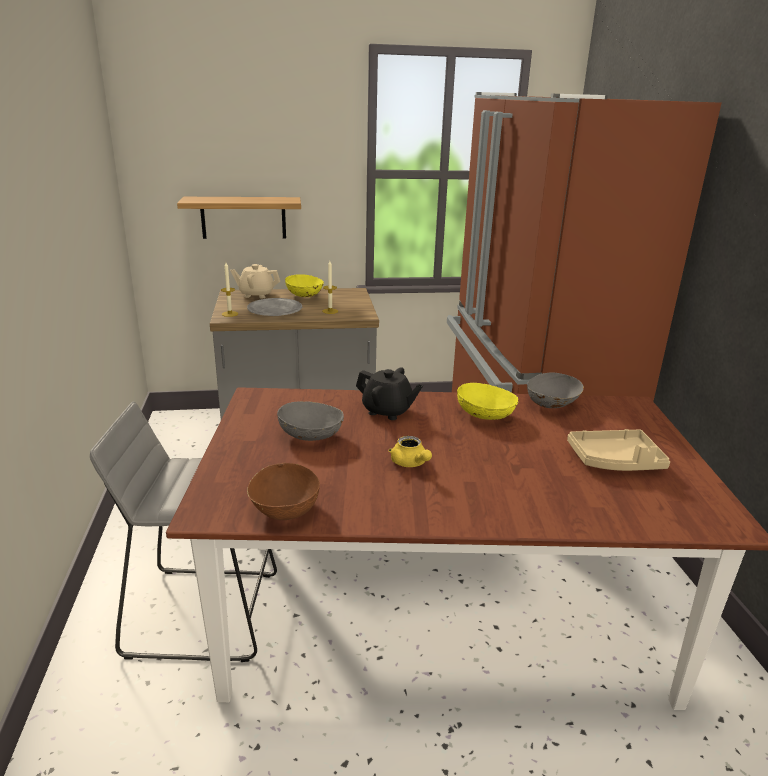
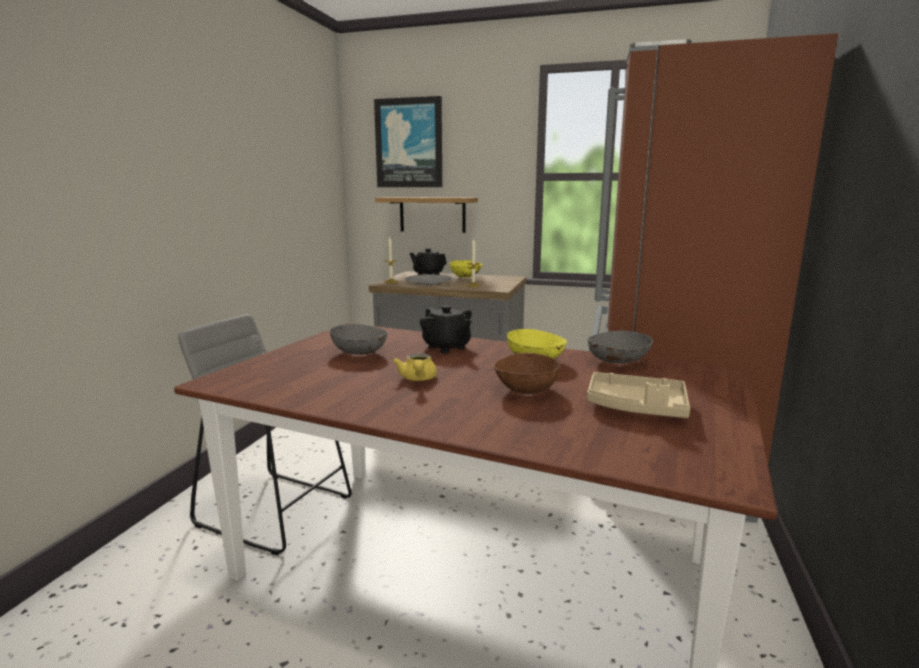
camera: 25 degrees right, 10 degrees down
beige teapot [230,264,280,298] -> black teapot [410,248,447,275]
brown bowl [247,463,320,520] -> brown bowl moved to [493,353,561,394]
none -> picture [374,96,442,187]

